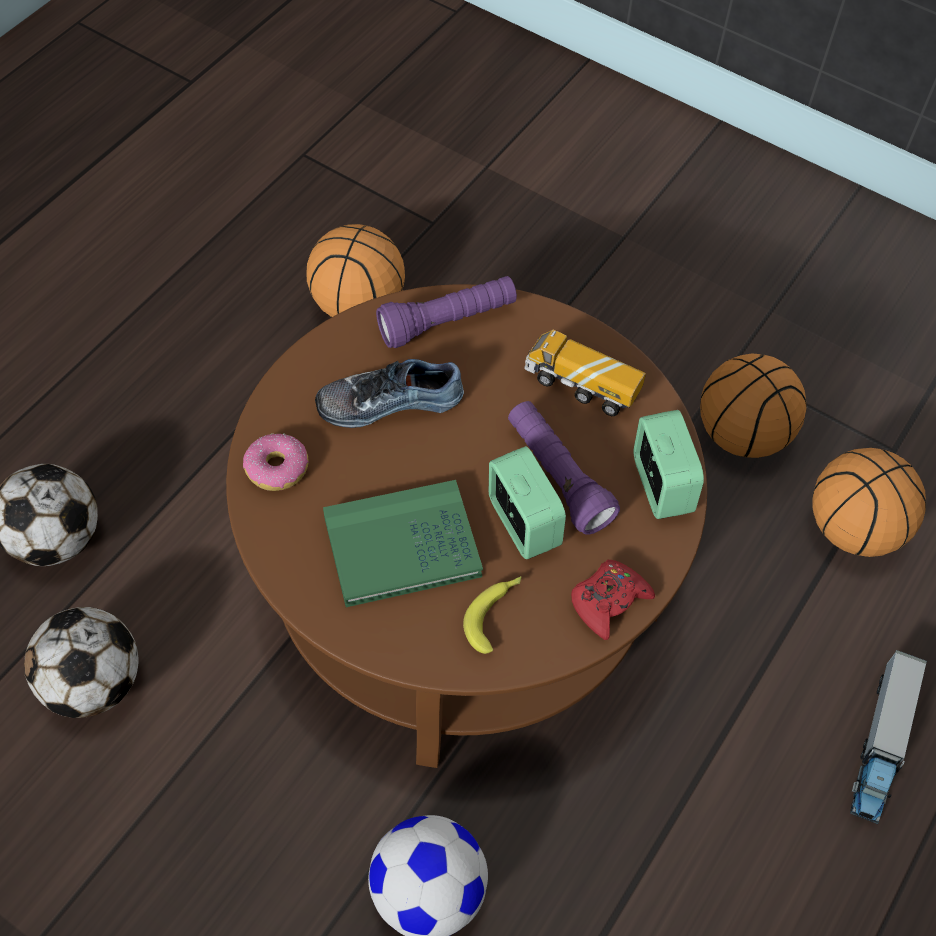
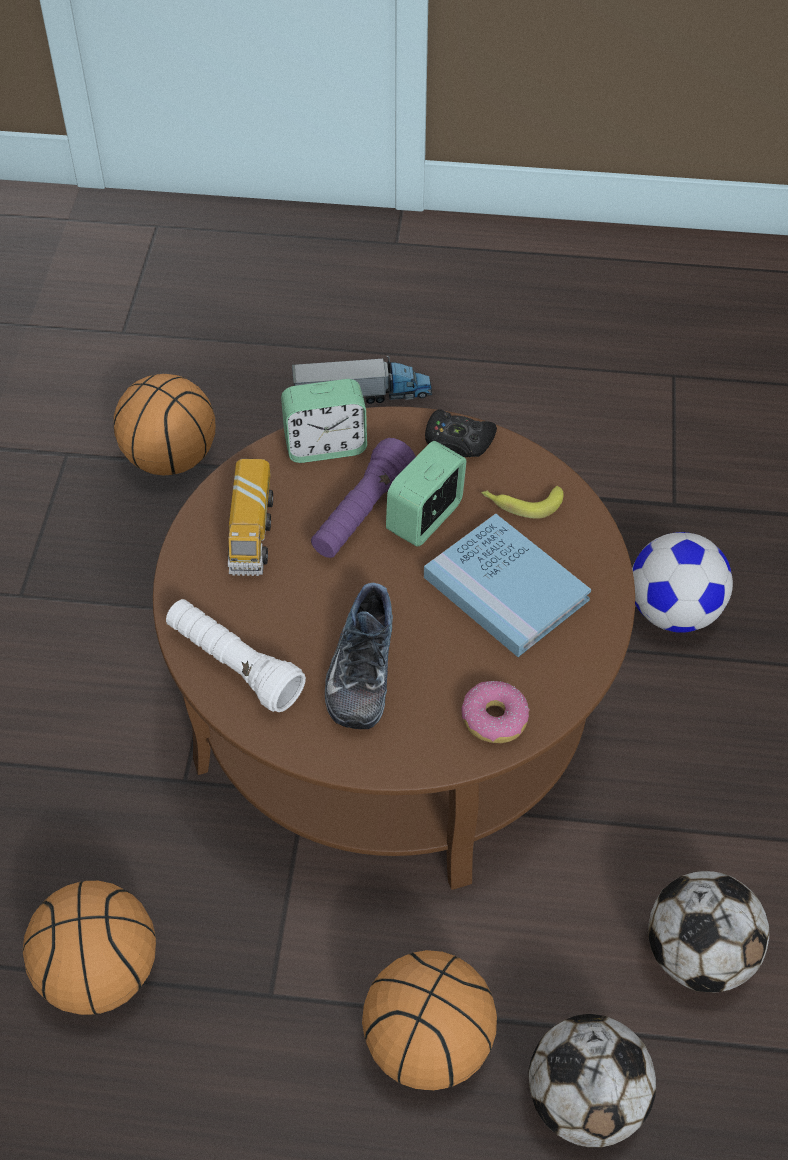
camera: 115 degrees left, 5 degrees down
shoe [315,359,464,428] -> shoe turned 45 degrees clockwise [325,583,393,729]
green book [323,480,483,607] -> blue book [424,514,591,657]
purple flashlight [376,276,517,348] -> white flashlight [166,599,306,712]
red game controller [571,560,655,640] -> black game controller [425,409,497,457]
alarm clock [633,410,704,519] -> alarm clock turned 150 degrees counterclockwise [281,379,367,463]
basketball [700,354,807,458] -> basketball moved to [362,950,497,1091]

